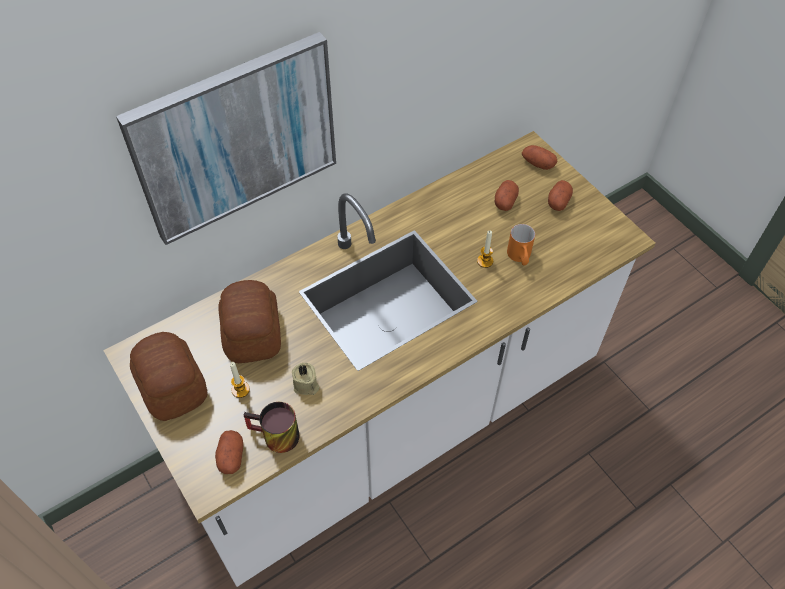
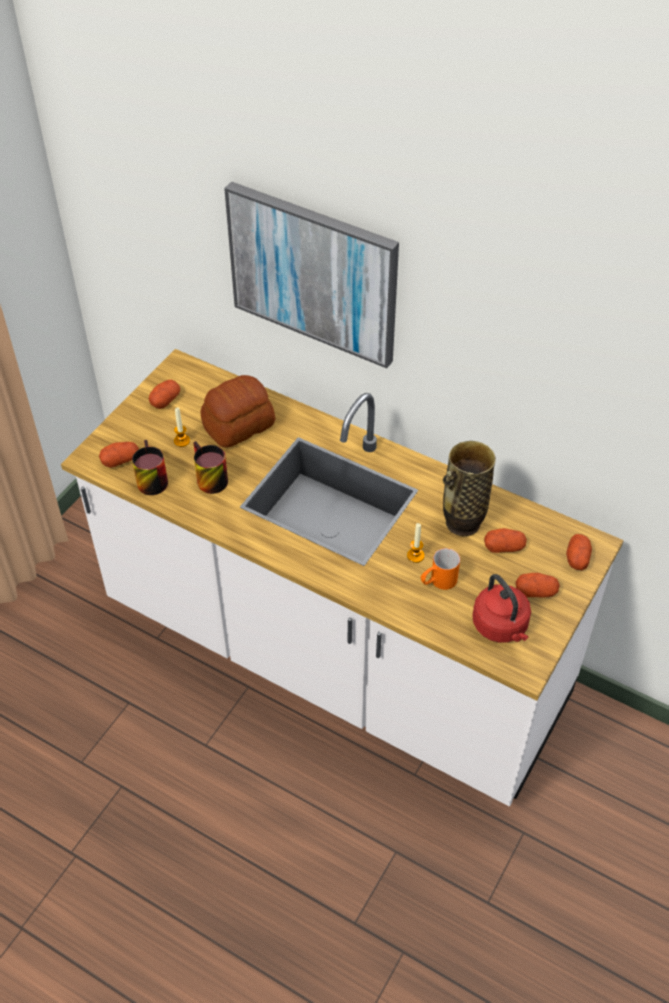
camera: 65 degrees right, 5 degrees down
bread [130,332,207,421] -> potato [149,380,180,409]
beige candle [292,363,319,395] -> mug [193,441,228,494]
none -> vase [443,441,496,536]
none -> red kettle [472,574,531,643]

